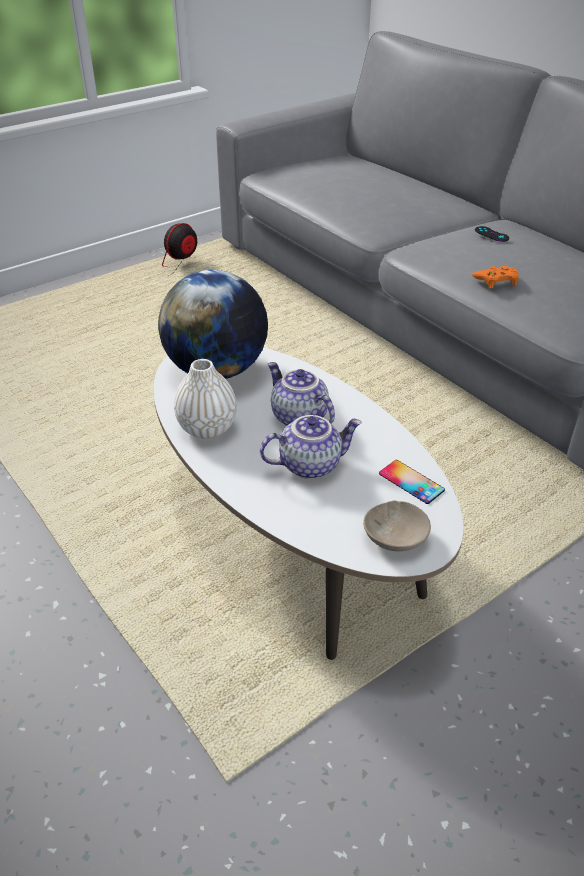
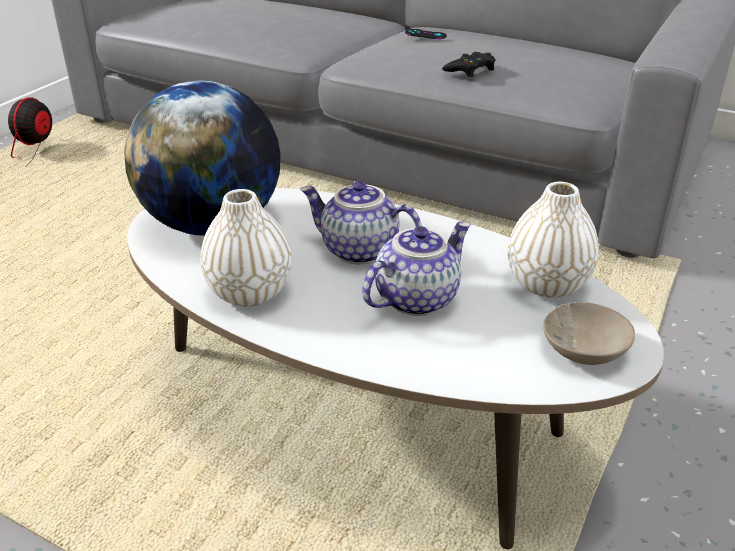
camera: 25 degrees left, 5 degrees down
phone [379,460,445,504] -> white vase [508,182,599,298]
orange game controller [472,266,519,288] -> black game controller [442,52,495,77]

